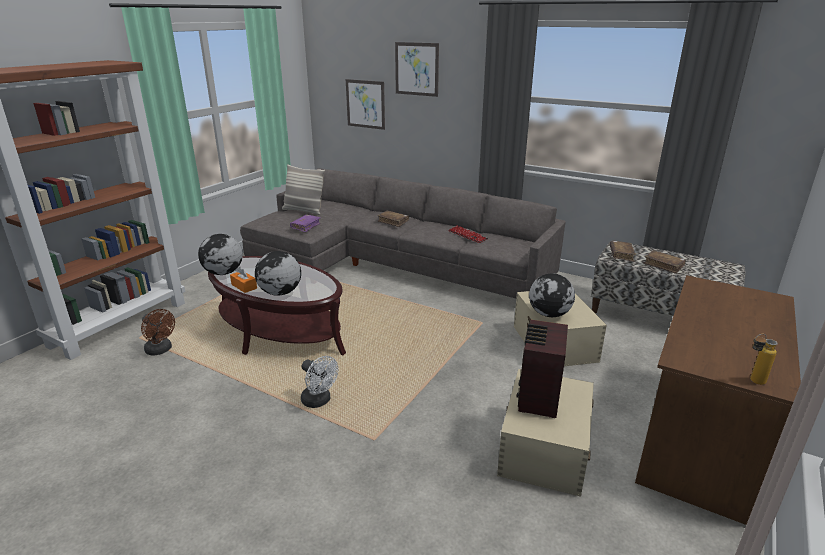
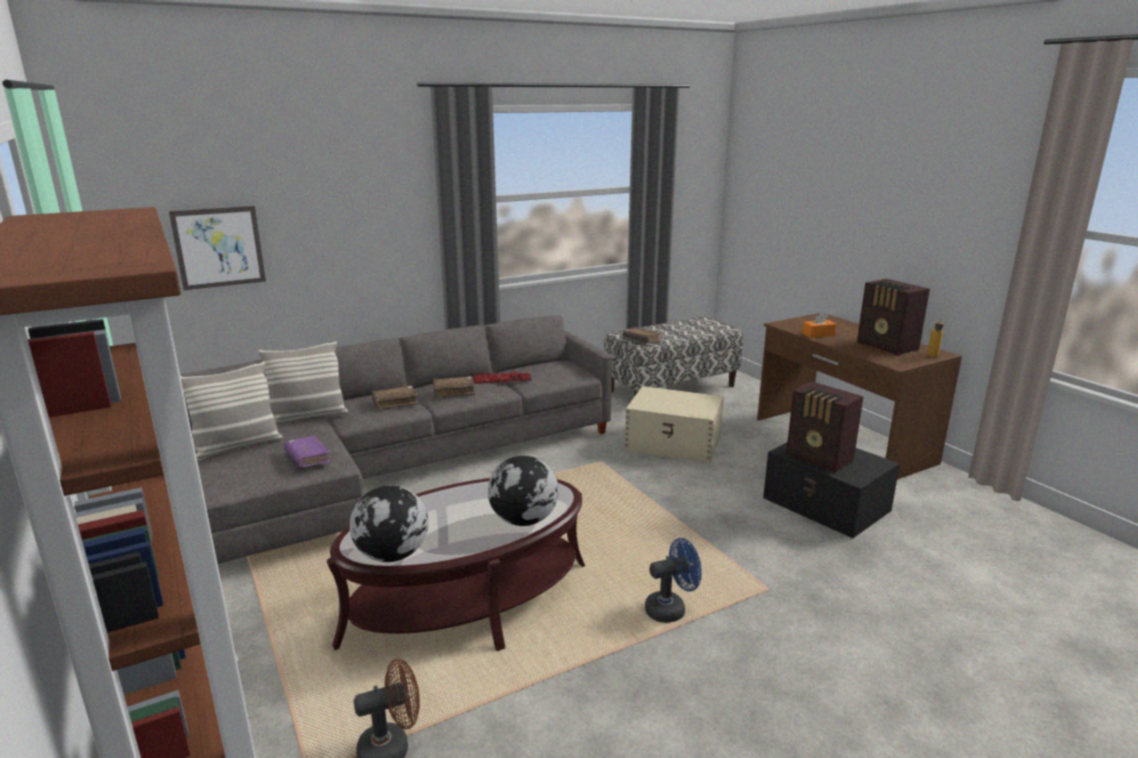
camera: 60 degrees left, 5 degrees down
orange tissue box [230,267,257,293] -> orange tissue box moved to [802,312,836,338]
white fan [301,356,339,408] -> blue fan [645,538,702,623]
picture [395,42,439,97] -> none
beige storage box [497,369,594,497] -> black storage box [763,443,900,538]
globe [529,273,575,317] -> none
brown book [643,250,686,274] -> brown book moved to [433,376,475,398]
none -> pillow [258,341,348,425]
none -> radio [857,279,930,356]

